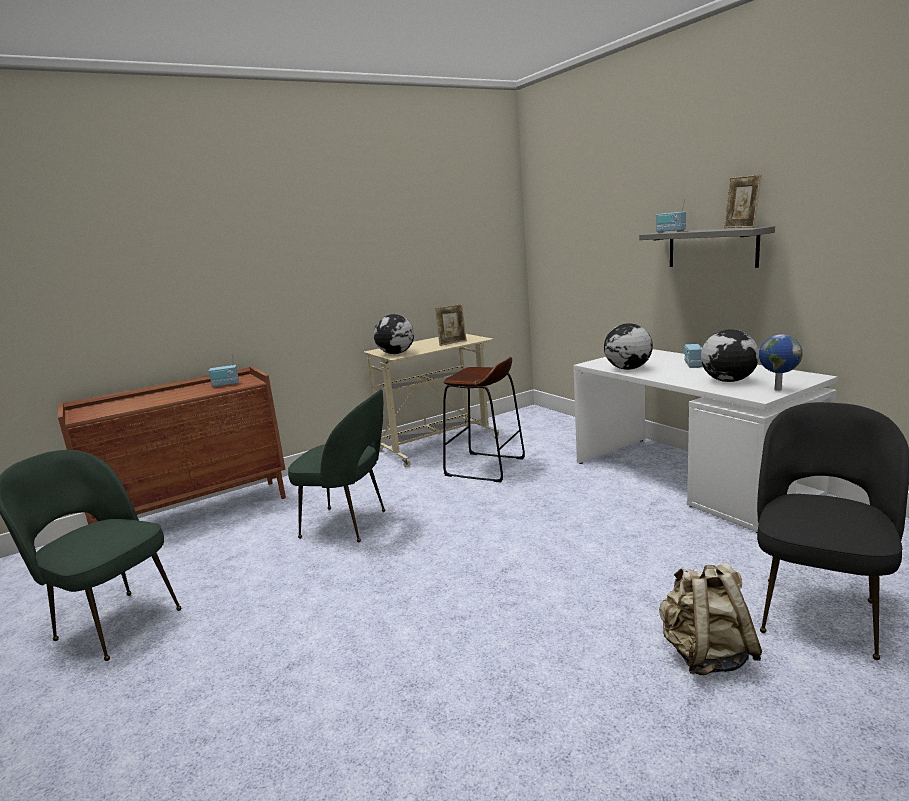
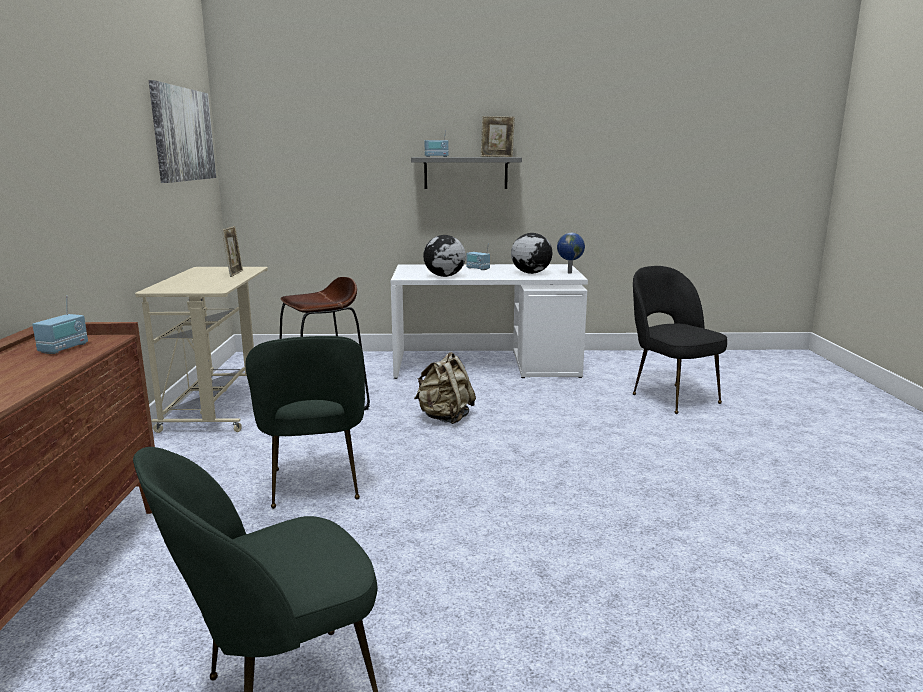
camera: 60 degrees left, 0 degrees up
green chair [288,389,385,542] -> green chair turned 120 degrees clockwise [245,336,365,509]
globe [374,314,414,354] -> none
beige backpack [659,562,762,675] -> beige backpack moved to [414,352,476,424]
none -> picture [148,80,216,183]

